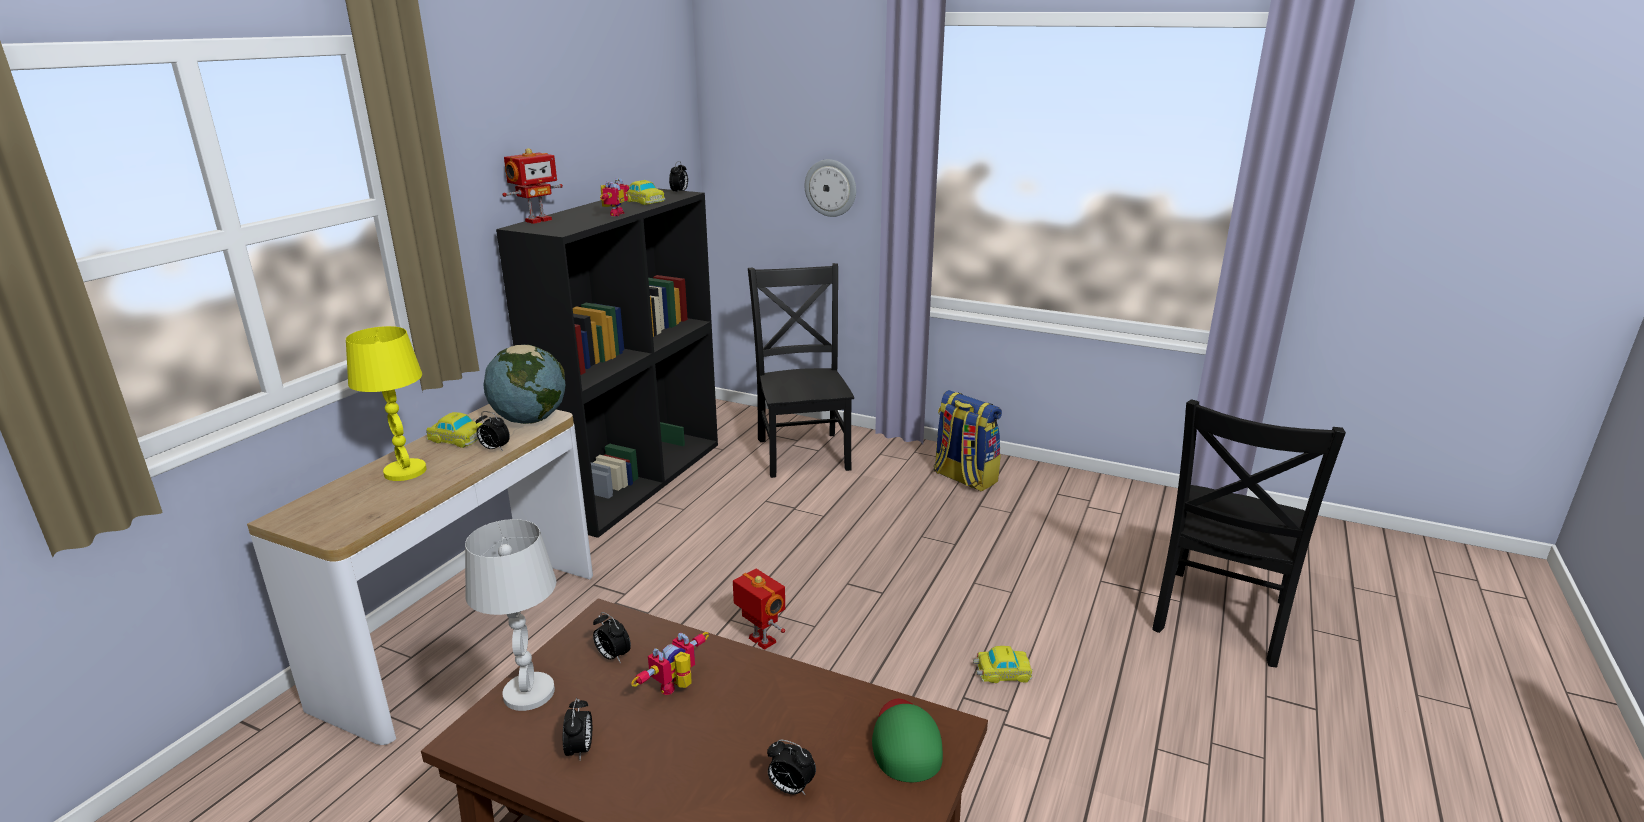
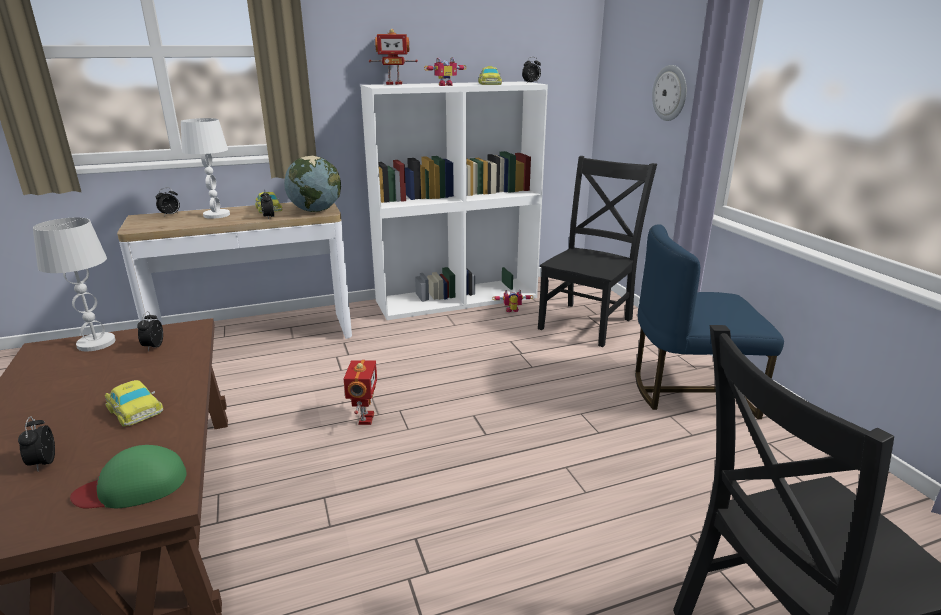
camera: 45 degrees right, 0 degrees up
yellow table lamp [346,326,427,481] -> white table lamp [181,118,230,219]
black bookcase [496,189,718,538] -> white bookcase [361,81,548,320]
alarm clock [563,698,592,760] -> alarm clock moved to [156,188,180,217]
toy robot [631,632,709,695] -> toy robot moved to [492,289,533,312]
green cap [872,699,943,782] -> green cap turned 150 degrees counterclockwise [70,445,187,509]
backpack [934,390,1002,491] -> blue chair [635,224,784,419]
toy car [973,646,1032,683] -> toy car moved to [105,380,163,427]

